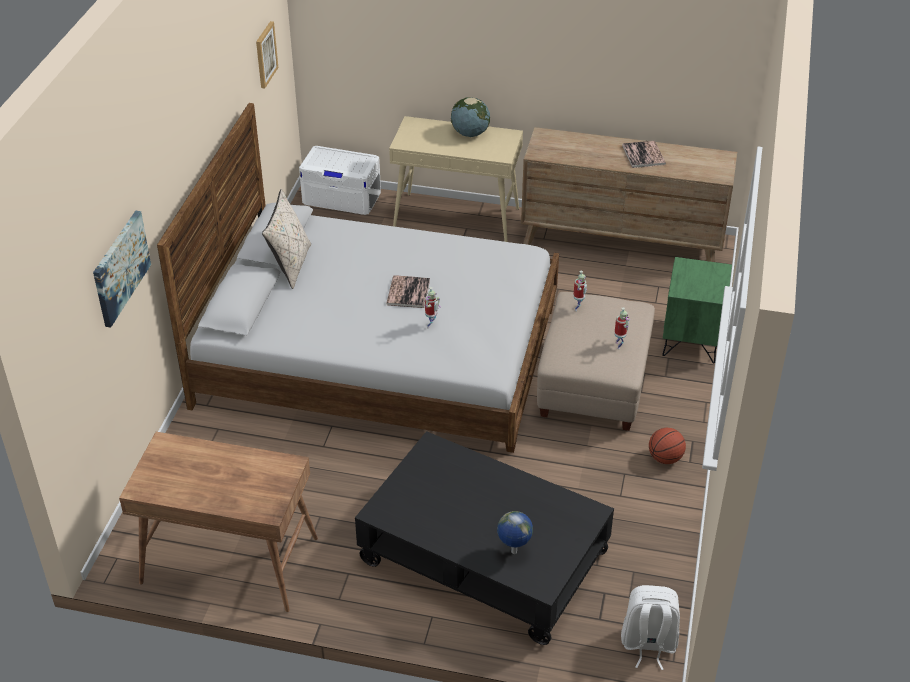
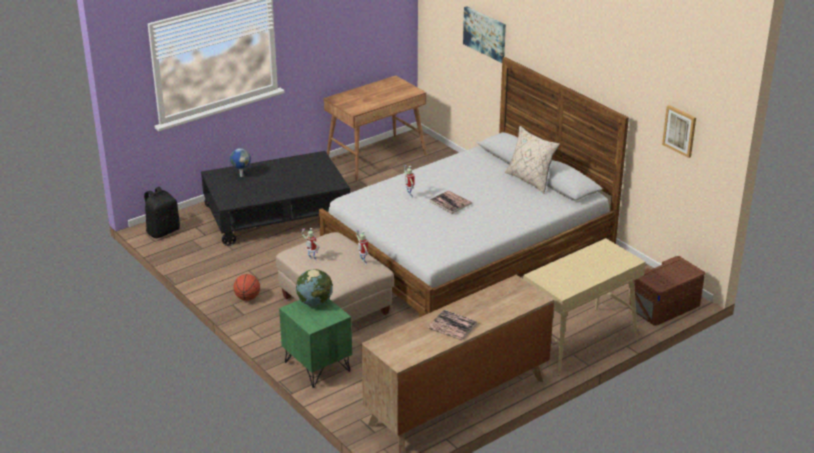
camera: 130 degrees right, 10 degrees down
white storage box [299,146,381,215] -> brown storage box [629,256,705,325]
globe [451,97,490,137] -> globe moved to [296,269,333,306]
white backpack [621,585,680,670] -> black backpack [144,187,180,238]

